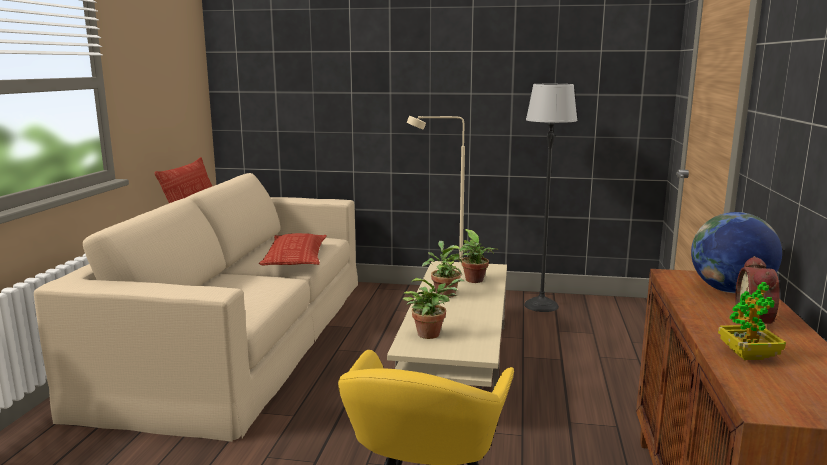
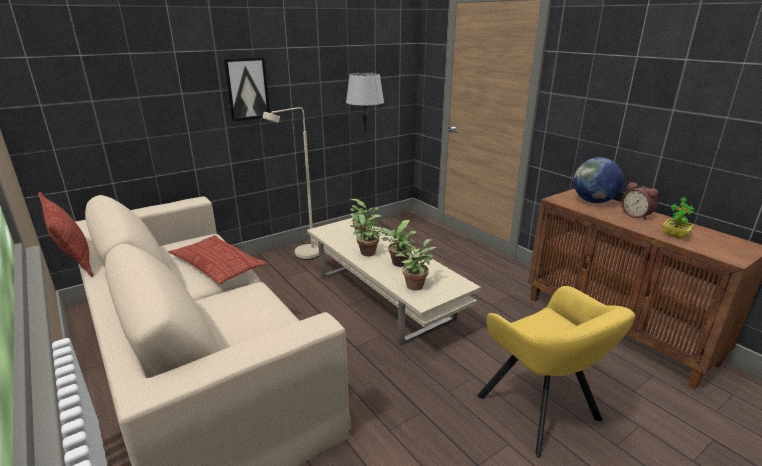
camera: 45 degrees left, 10 degrees up
none -> picture [223,57,270,121]
none -> potted plant [378,220,417,267]

